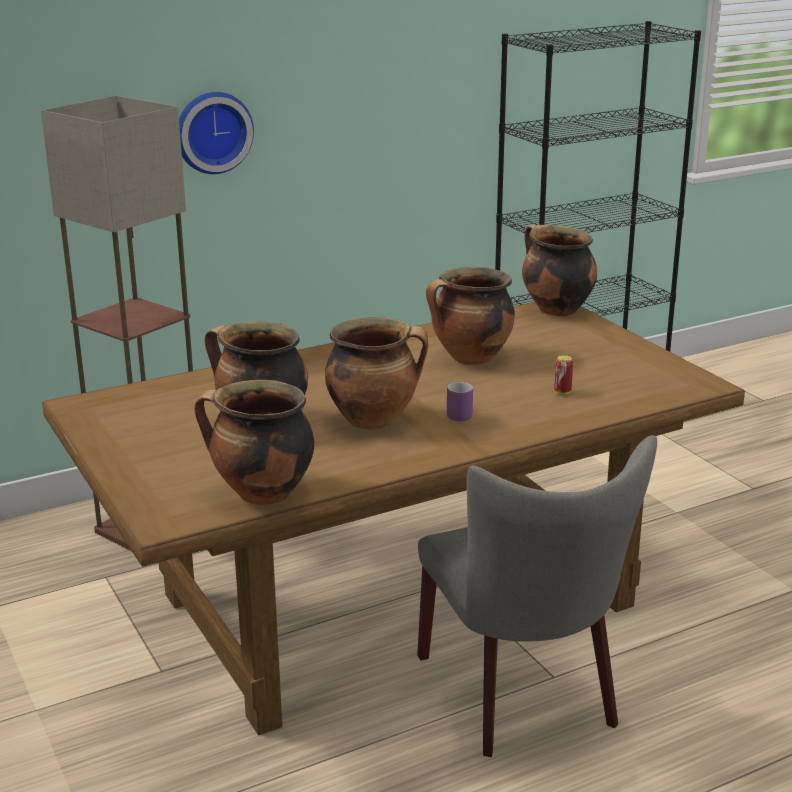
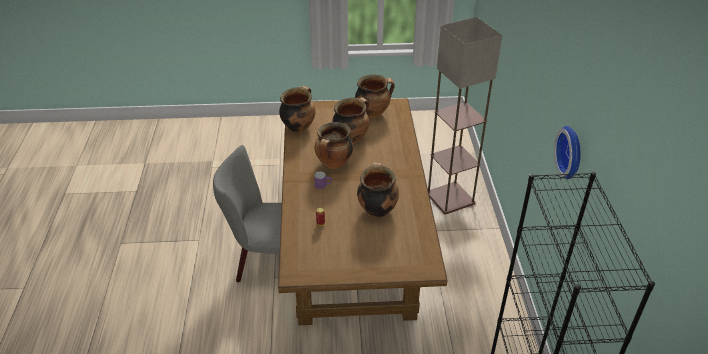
camera: 115 degrees right, 15 degrees up
wall clock [179,92,254,174] -> wall clock moved to [554,126,580,179]
cooking pot [522,225,597,317] -> cooking pot moved to [355,75,395,118]

